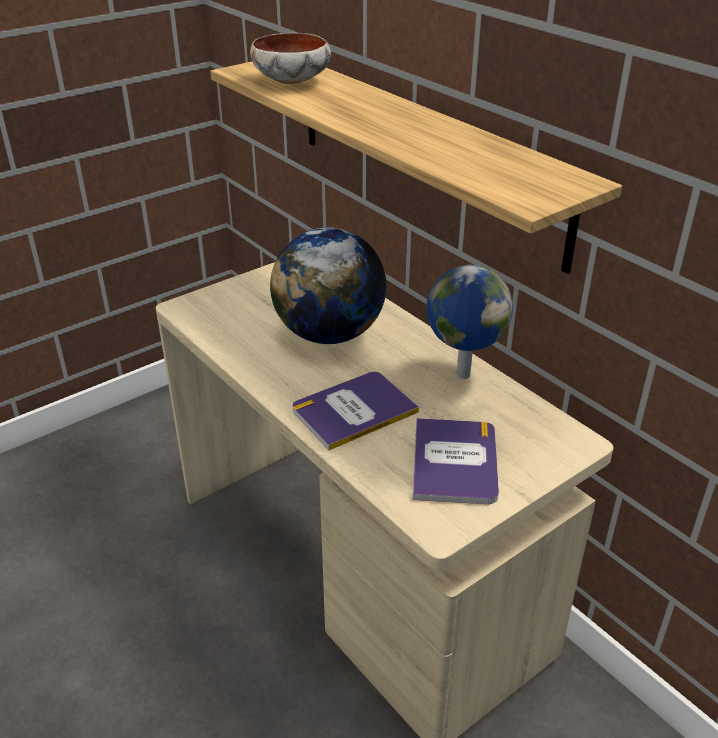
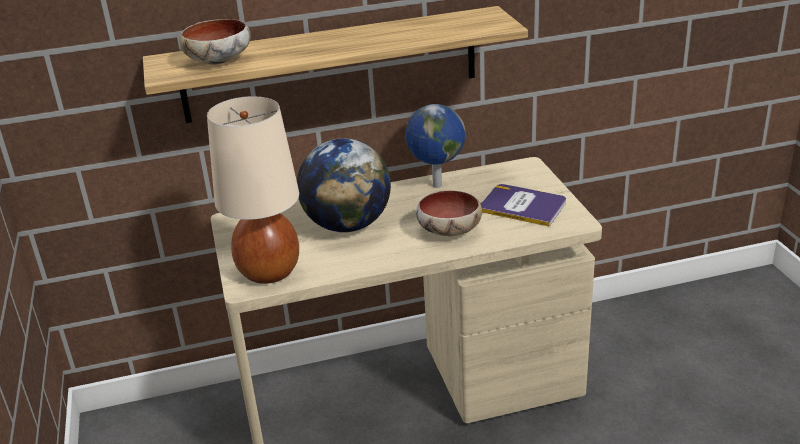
camera: 65 degrees left, 5 degrees down
book [293,372,419,450] -> bowl [416,190,482,236]
none -> beige table lamp [207,96,299,284]

